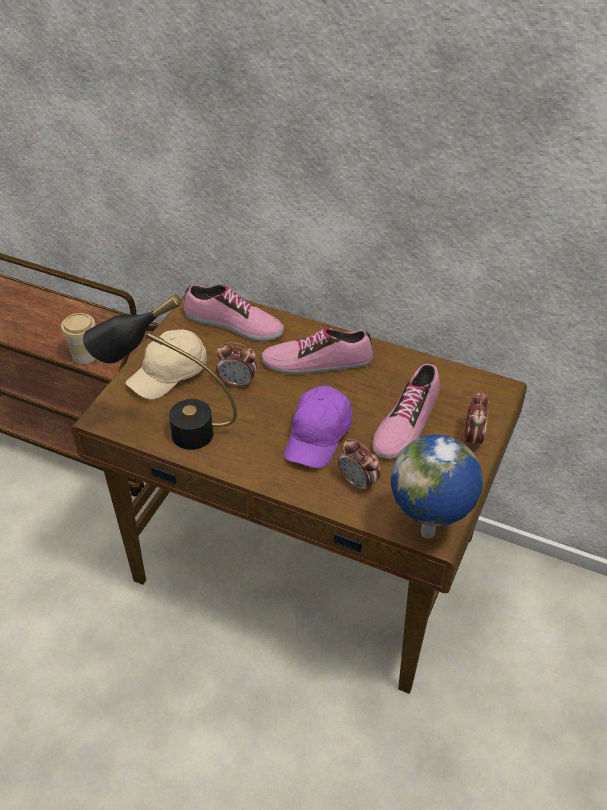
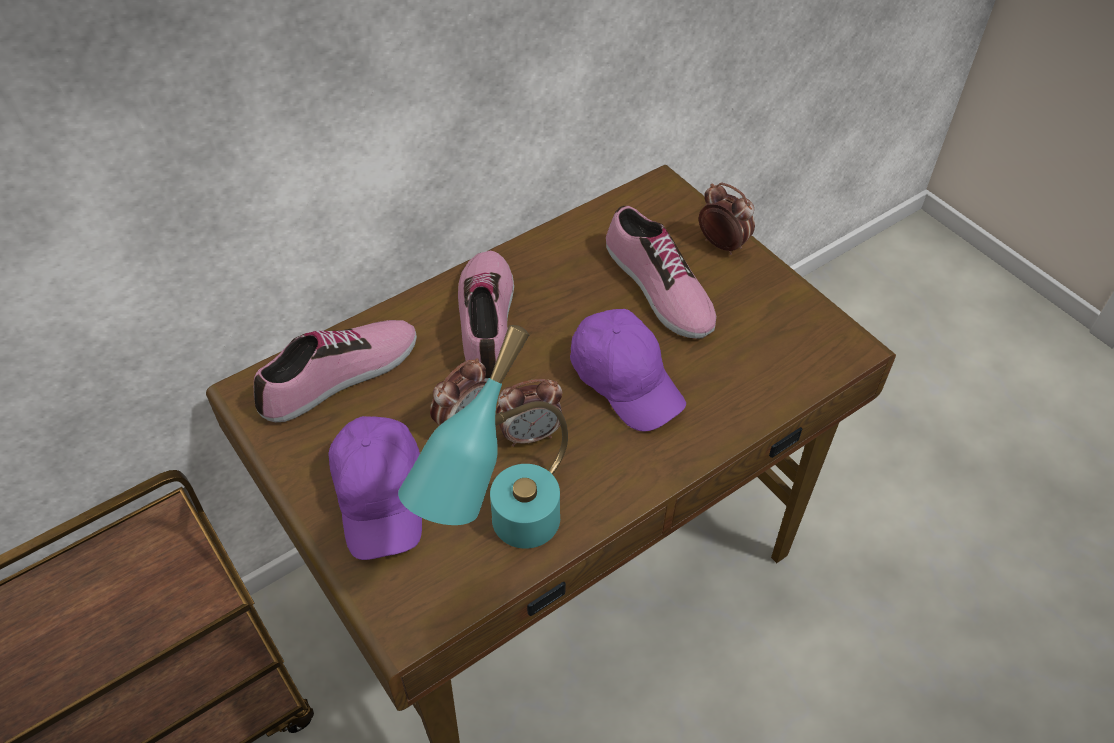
camera: 60 degrees left, 5 degrees up
cup [61,313,96,364] -> none
black table lamp [83,295,237,450] -> turquoise table lamp [398,325,568,549]
beige cap [125,329,207,400] -> purple cap [328,416,422,560]
shoe [261,328,373,374] -> shoe turned 150 degrees clockwise [458,251,514,382]
alarm clock [338,438,381,493] -> alarm clock moved to [496,379,562,447]
globe [391,434,483,538] -> none

